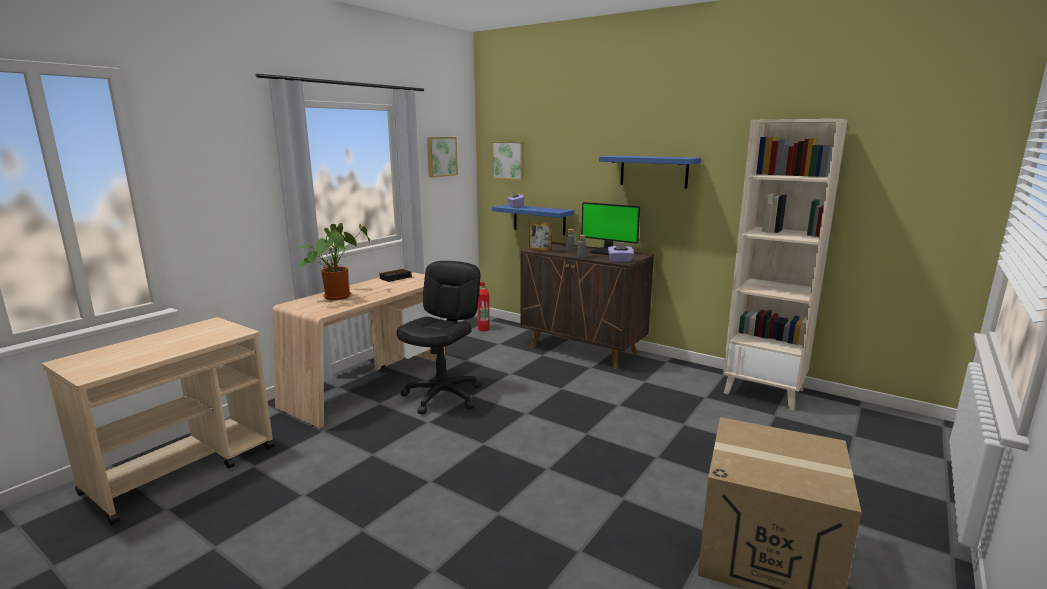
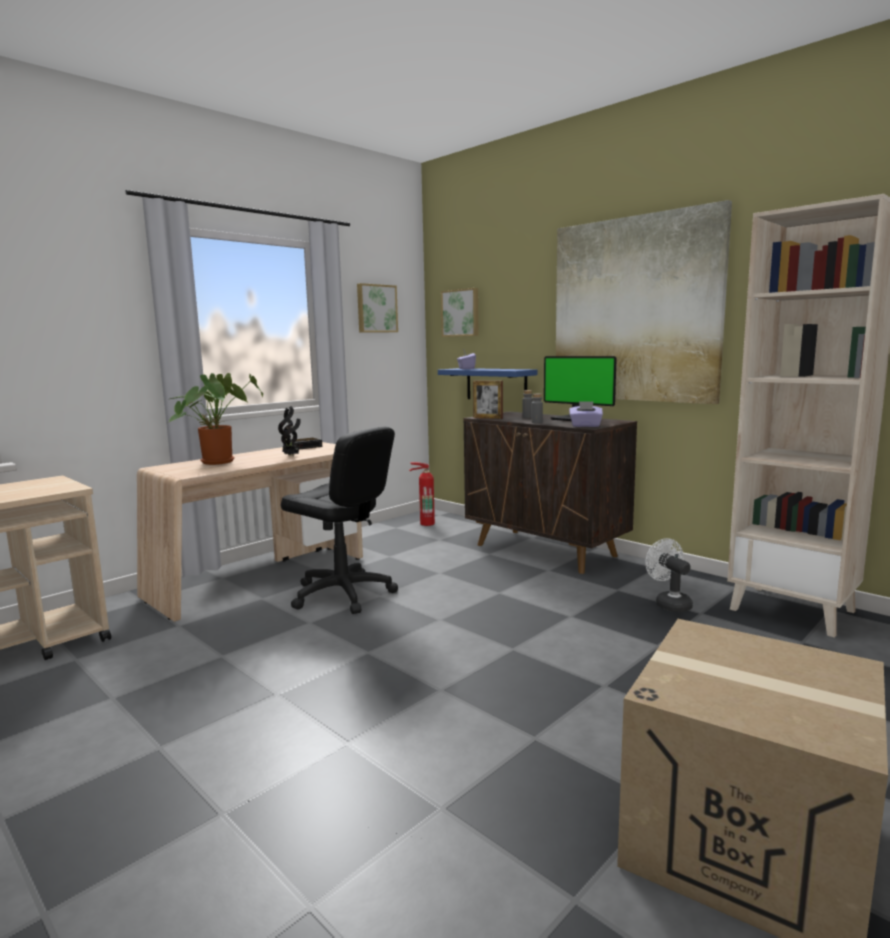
camera: 10 degrees right, 5 degrees down
black office chair [397,261,481,415] -> black office chair turned 90 degrees clockwise [281,427,398,614]
blue shelf [599,156,701,189] -> picture [556,200,732,404]
none -> potted plant [278,406,301,456]
none -> white fan [645,538,693,612]

